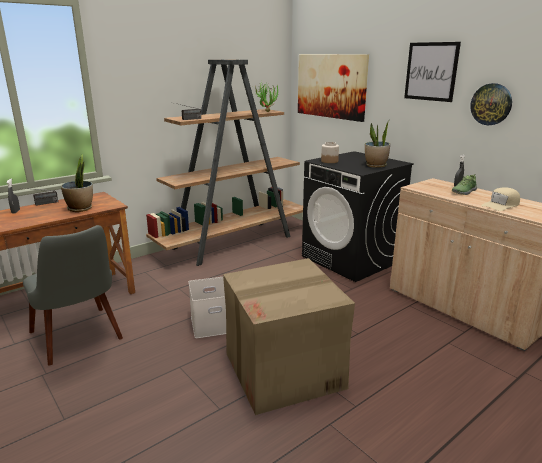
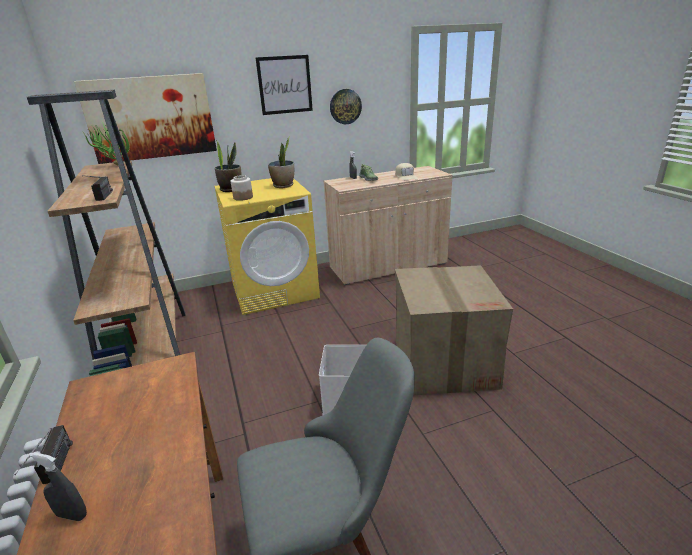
camera: 70 degrees left, 5 degrees up
potted plant [61,154,93,212] -> potted plant moved to [215,140,242,192]
black washing machine [302,151,414,282] -> yellow washing machine [214,178,320,315]

